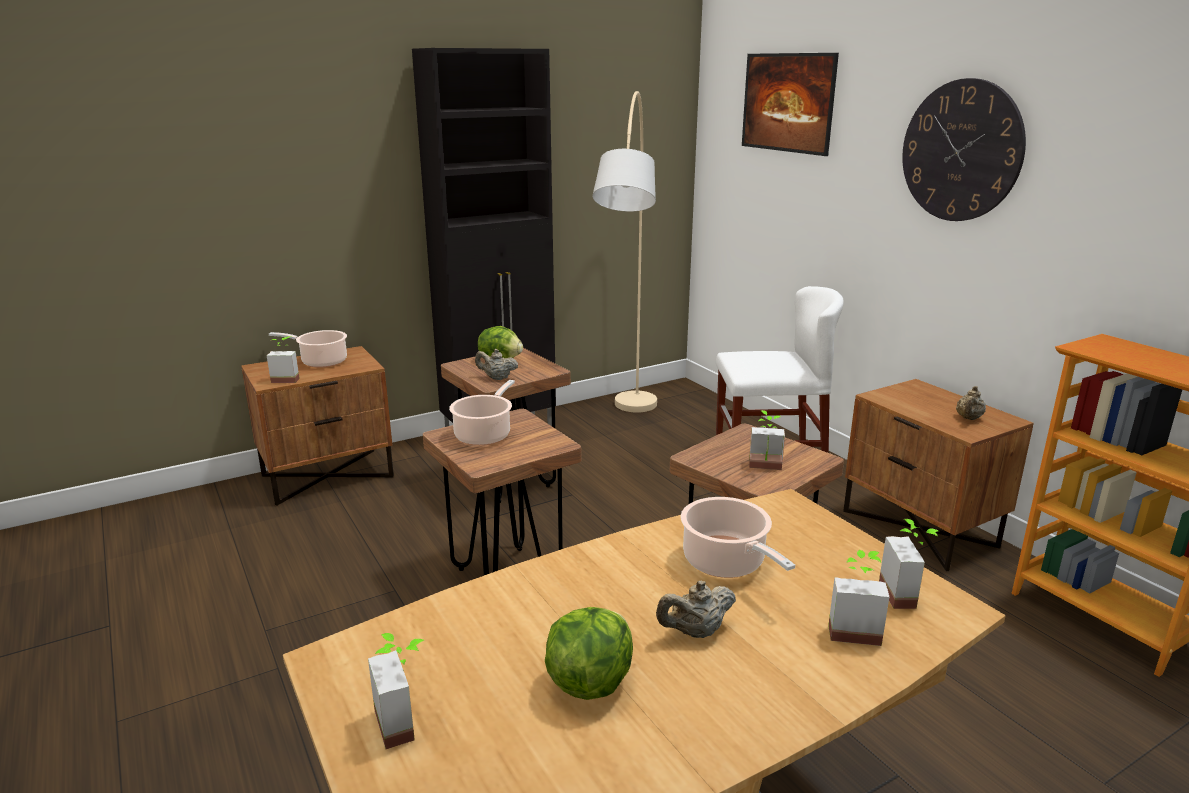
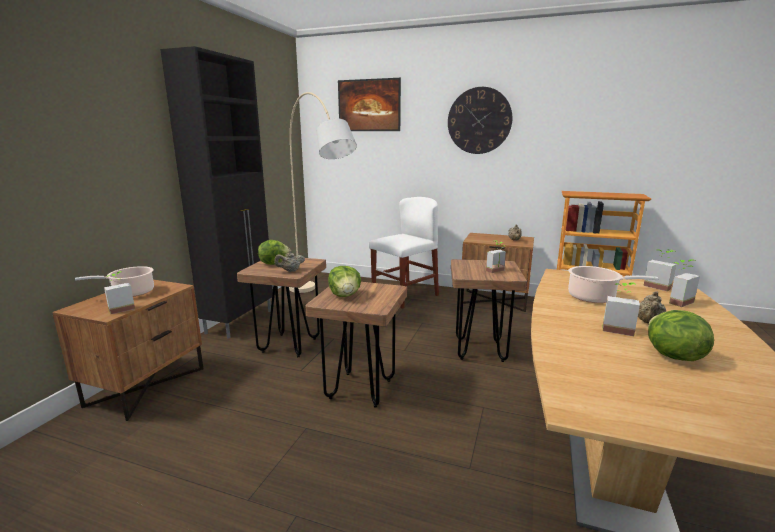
camera: 40 degrees left, 5 degrees down
potted plant [368,633,424,749] -> potted plant moved to [603,282,640,336]
cooking pot [449,380,515,445] -> lettuce [328,266,361,297]

